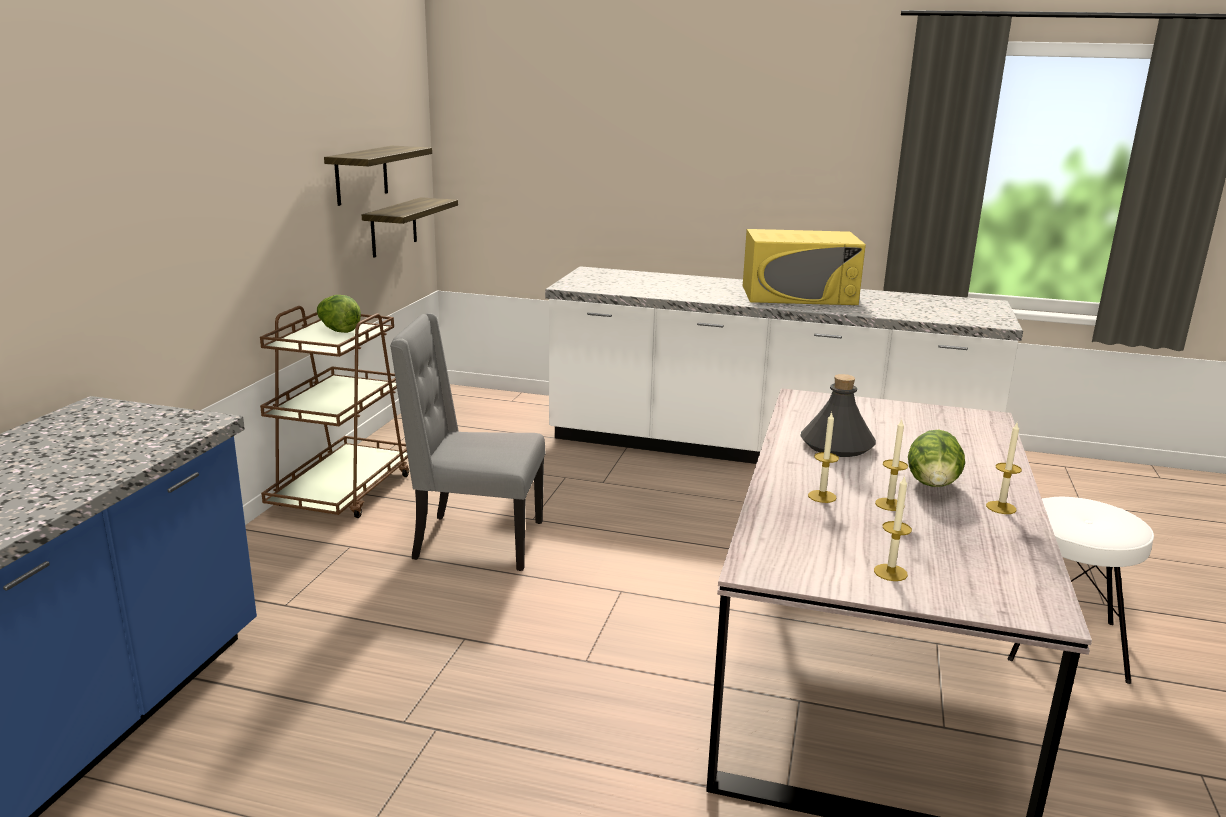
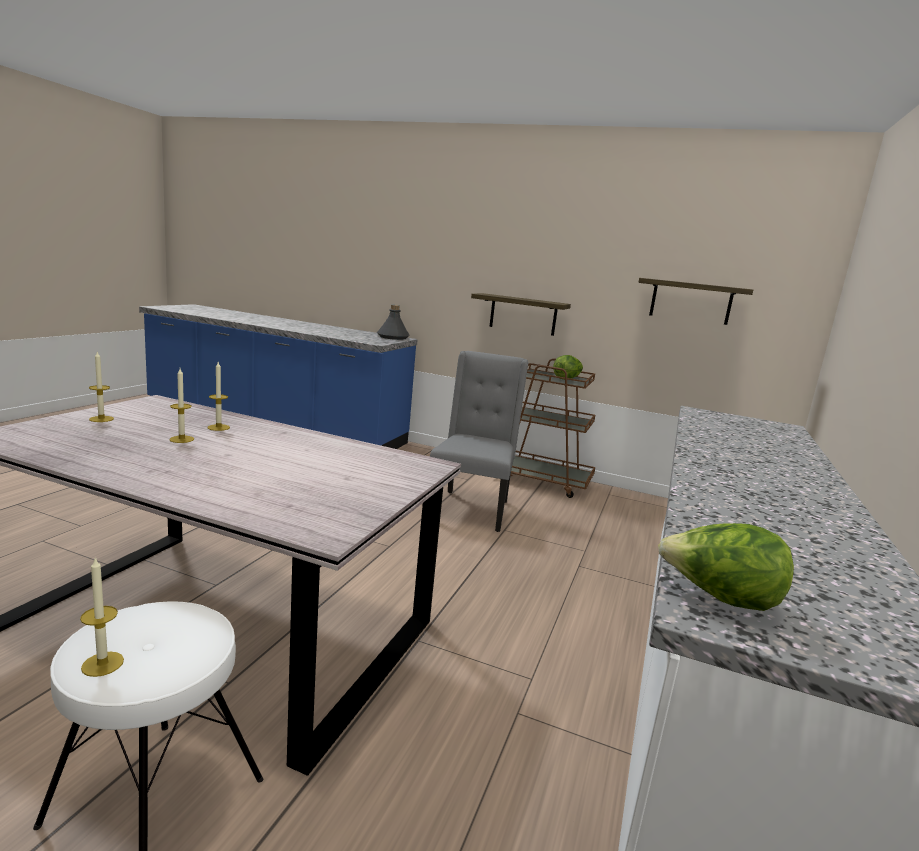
camera: 95 degrees right, 5 degrees down
shelf [362,197,458,258] -> shelf moved to [471,293,571,336]
yellow microwave [743,229,866,305] -> none
grey bottle [800,374,876,457] -> grey bottle moved to [377,305,410,340]
lettuce [908,429,965,487] -> lettuce moved to [658,523,794,611]
candle [986,421,1022,514] -> candle moved to [80,558,124,677]

